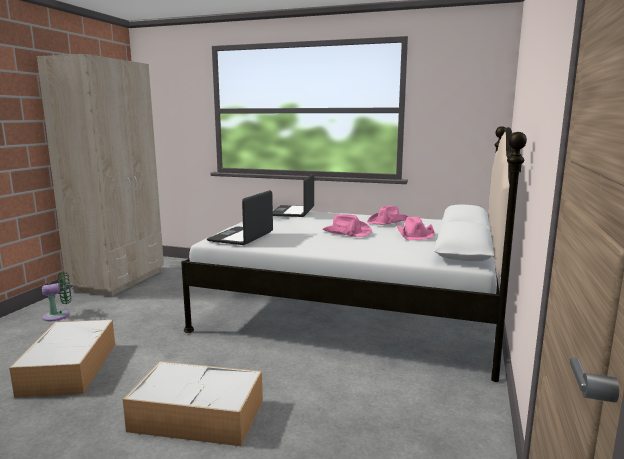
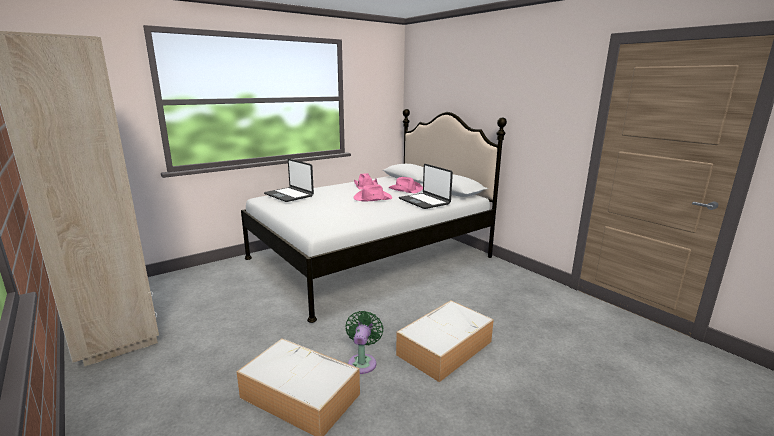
camera: 55 degrees left, 5 degrees up
green fan [42,272,71,321] -> green fan moved to [345,311,384,374]
laptop [207,190,273,245] -> laptop moved to [399,164,453,209]

